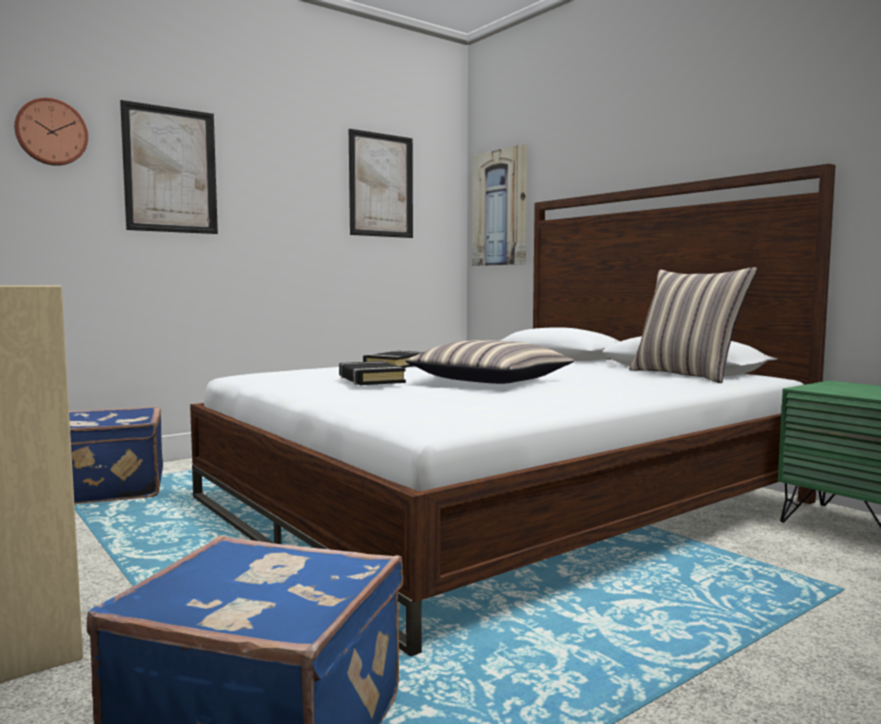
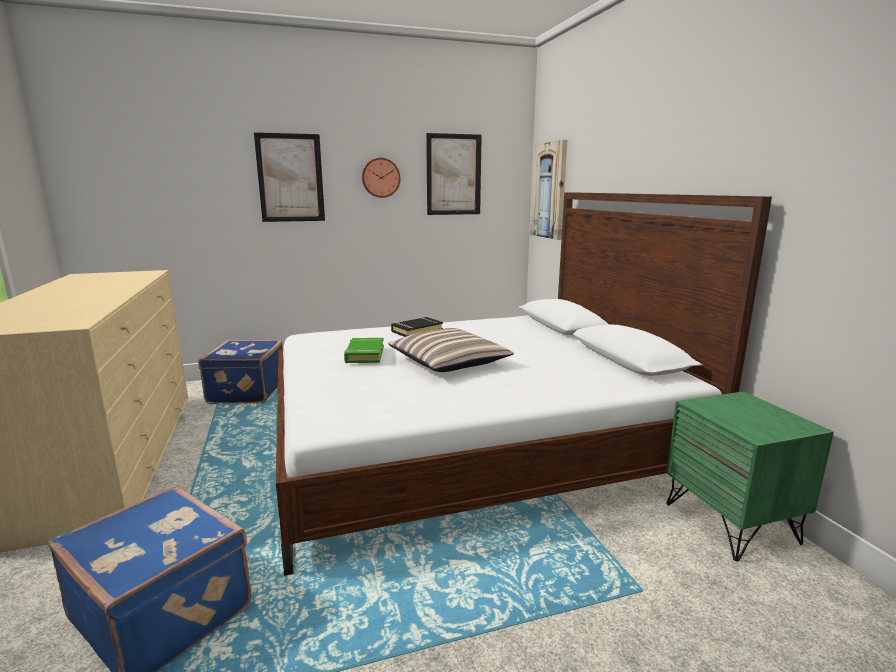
camera: 20 degrees right, 10 degrees up
wall clock [14,98,88,166] -> wall clock moved to [362,158,401,198]
black book [339,361,406,385] -> green book [344,338,384,363]
pillow [629,267,757,383] -> none

